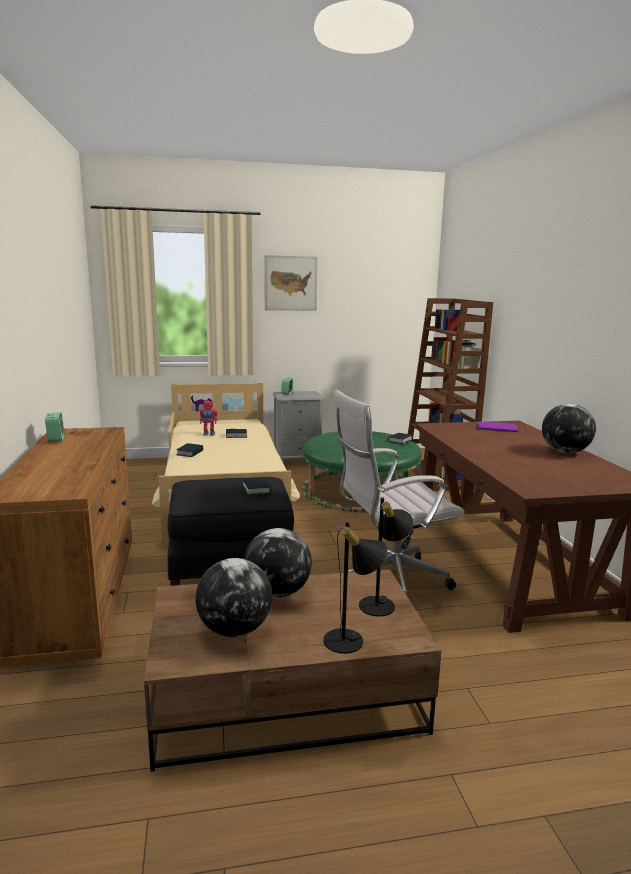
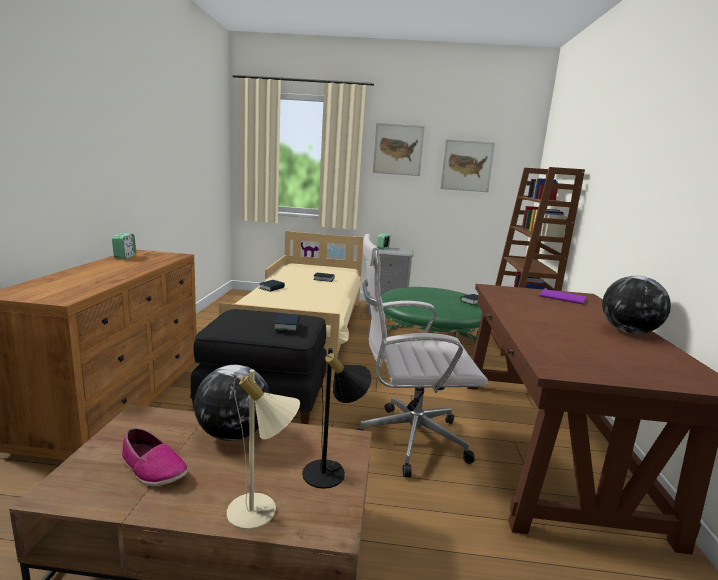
camera: 15 degrees right, 0 degrees up
globe [195,558,272,637] -> shoe [121,428,188,486]
toy robot [200,400,218,436] -> none
black table lamp [323,522,388,654] -> beige table lamp [227,369,300,530]
none -> picture [440,139,495,192]

